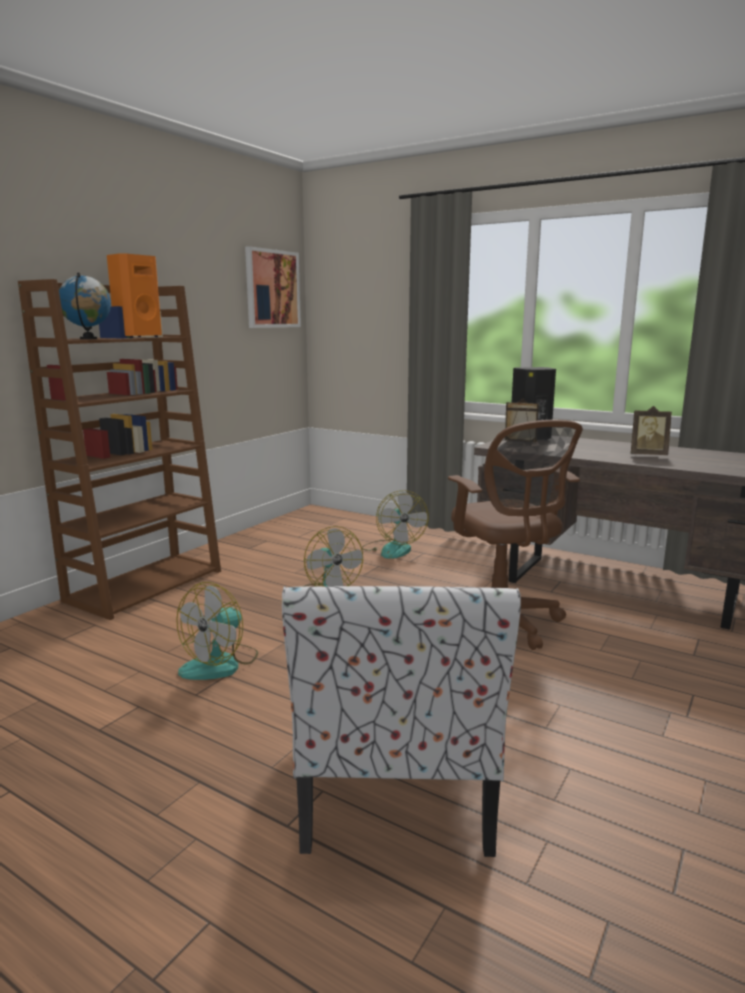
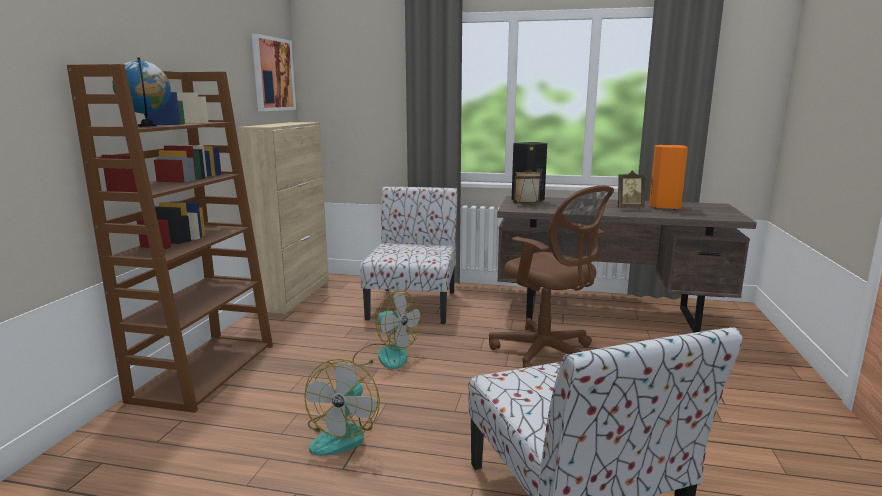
camera: 20 degrees left, 0 degrees up
orange speaker [107,253,162,338] -> orange speaker moved to [649,145,688,210]
fan [362,490,429,559] -> chair [360,187,457,324]
none -> beige cabinet [238,122,329,314]

